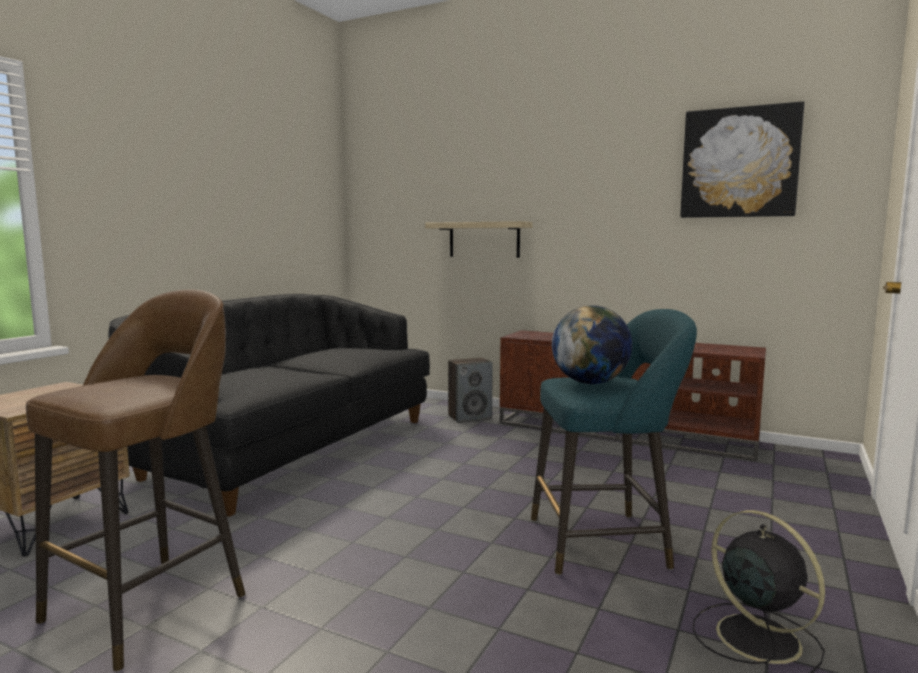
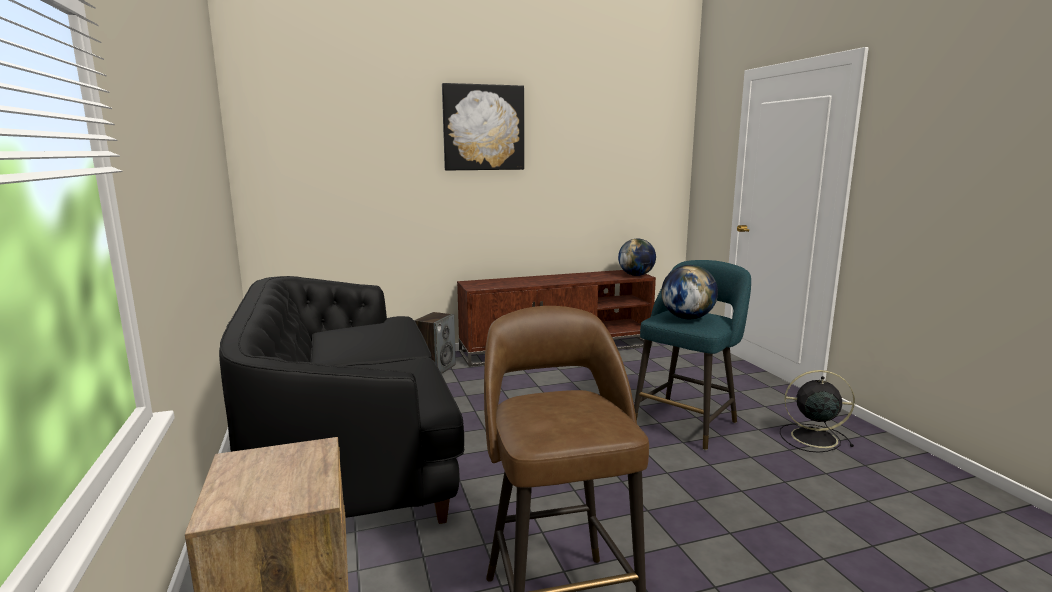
camera: 45 degrees left, 5 degrees up
shelf [425,221,533,258] -> none
picture [680,101,804,218] -> picture moved to [442,83,524,170]
none -> globe [618,239,656,276]

